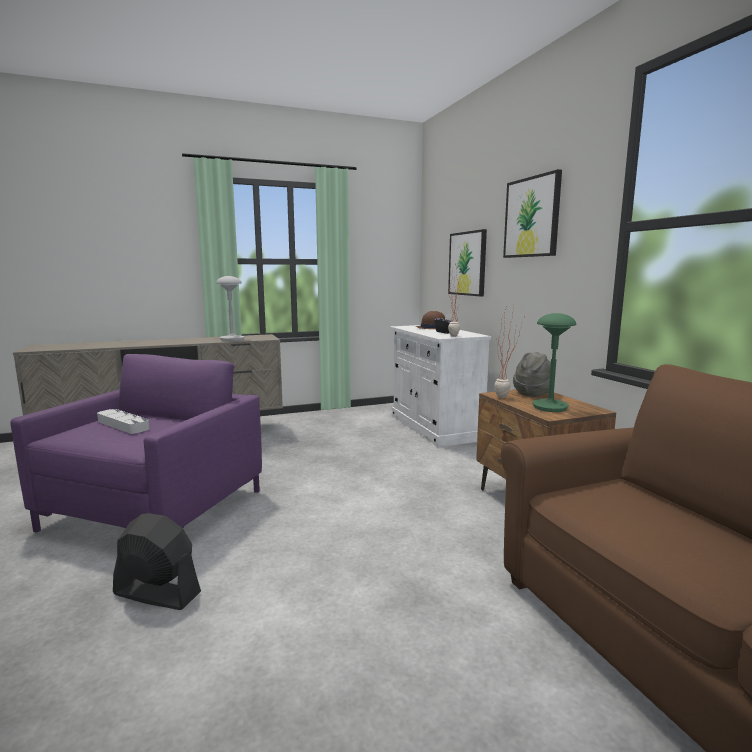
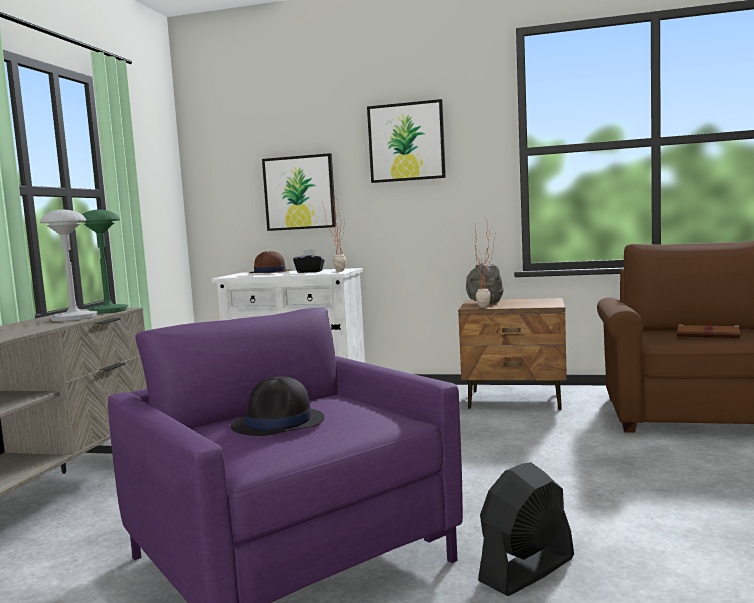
camera: 55 degrees left, 5 degrees down
grey tray [97,409,149,434] -> black hat [230,376,325,436]
green table lamp [532,313,576,412] -> green table lamp moved to [82,210,128,314]
none -> brown book [677,324,742,338]

